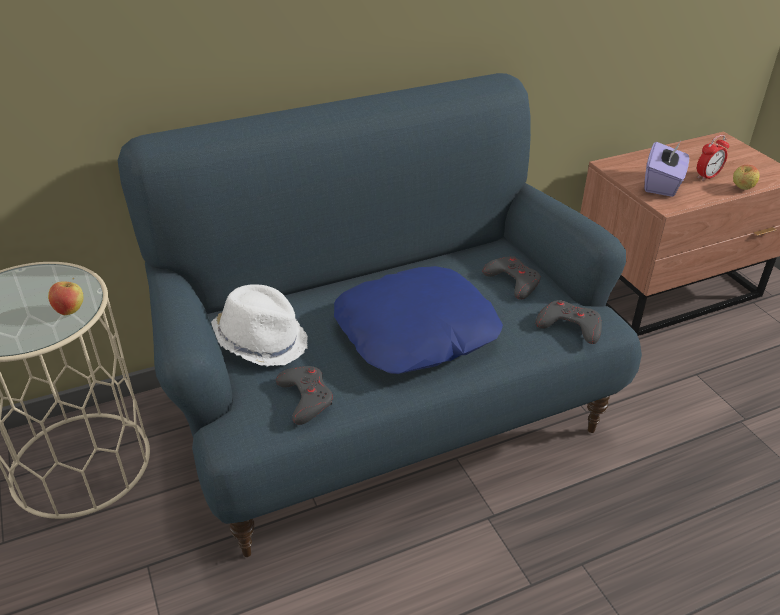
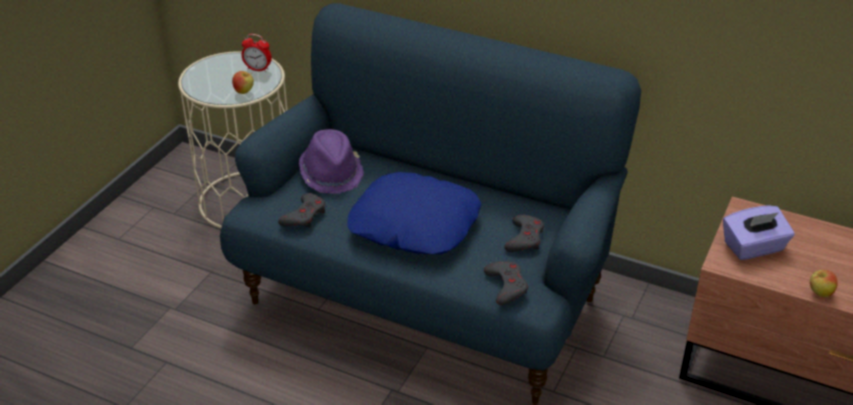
camera: 50 degrees right, 0 degrees up
white hat [211,284,308,367] -> purple hat [299,129,364,194]
alarm clock [697,135,729,181] -> alarm clock moved to [242,34,272,72]

